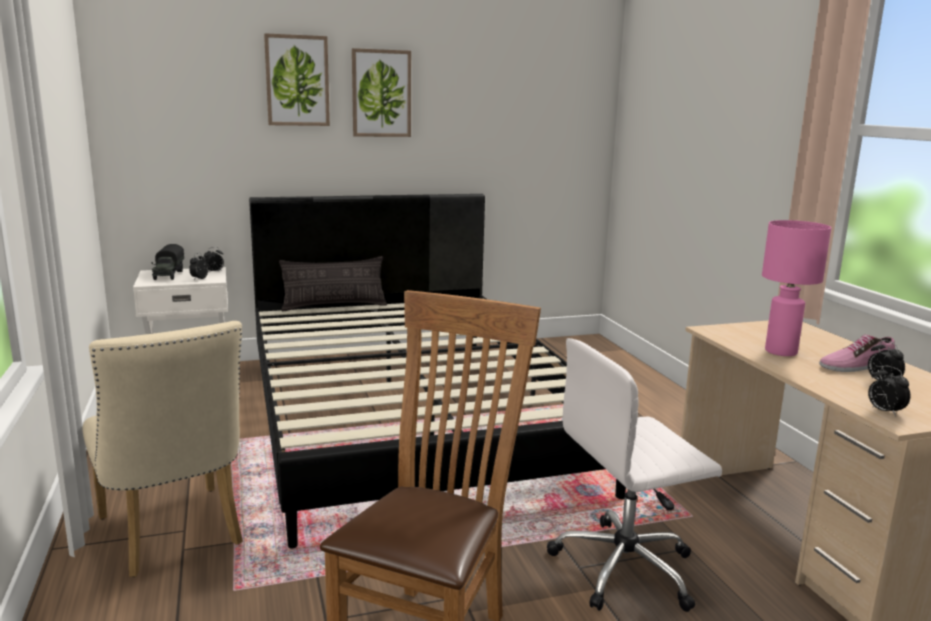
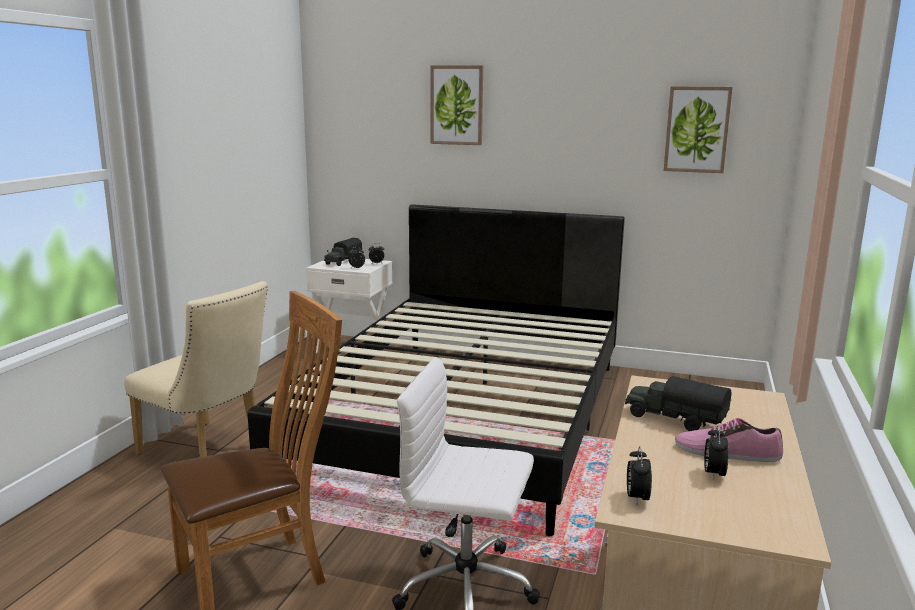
camera: 35 degrees right, 0 degrees up
beige chair [82,321,243,577] -> beige chair turned 60 degrees counterclockwise [124,281,268,457]
pillow [279,256,387,312] -> none
picture [352,48,411,137] -> picture moved to [664,86,733,173]
pink table lamp [762,220,831,356] -> toy truck [625,376,731,431]

